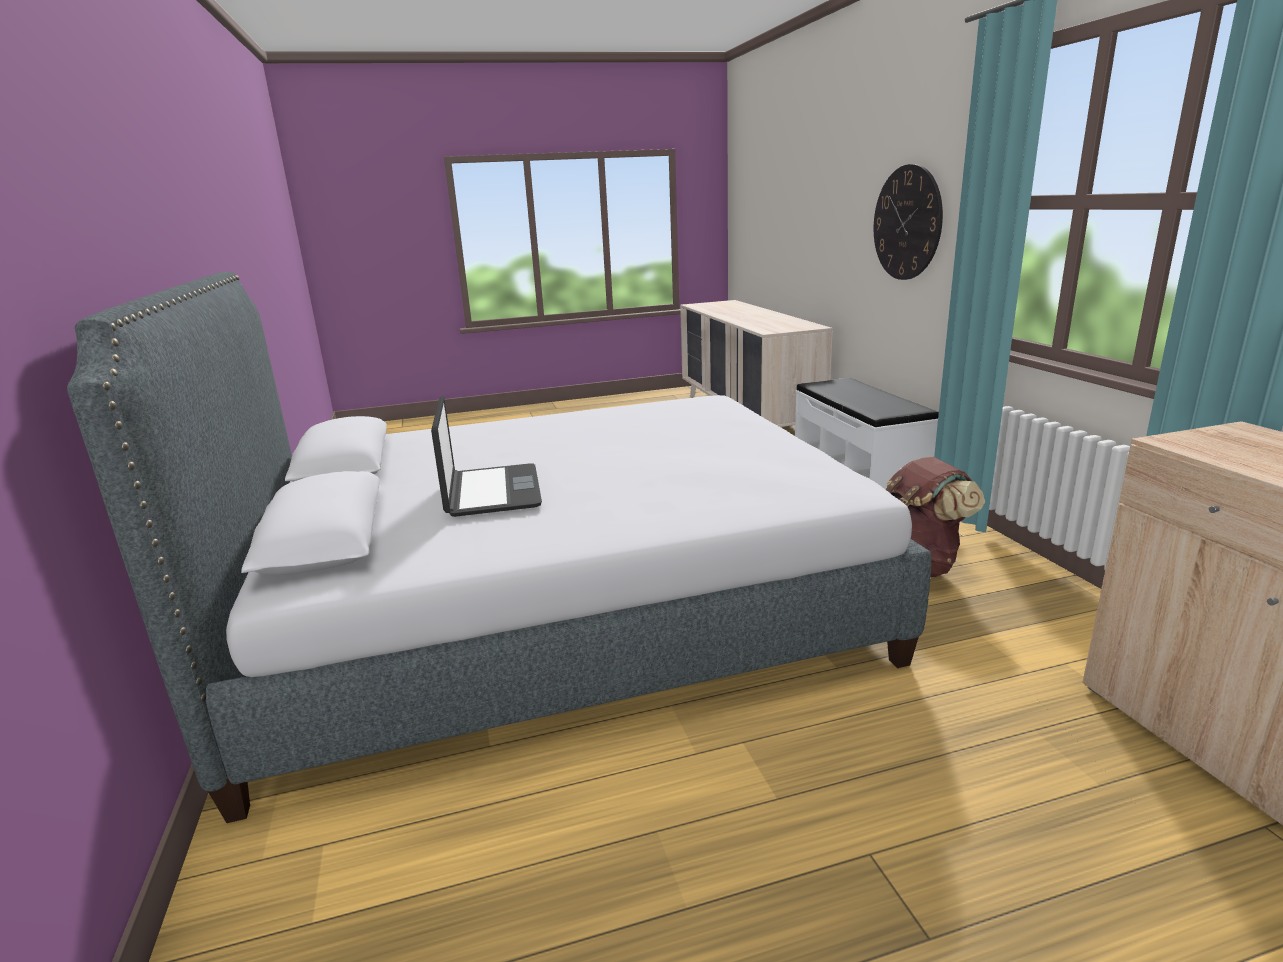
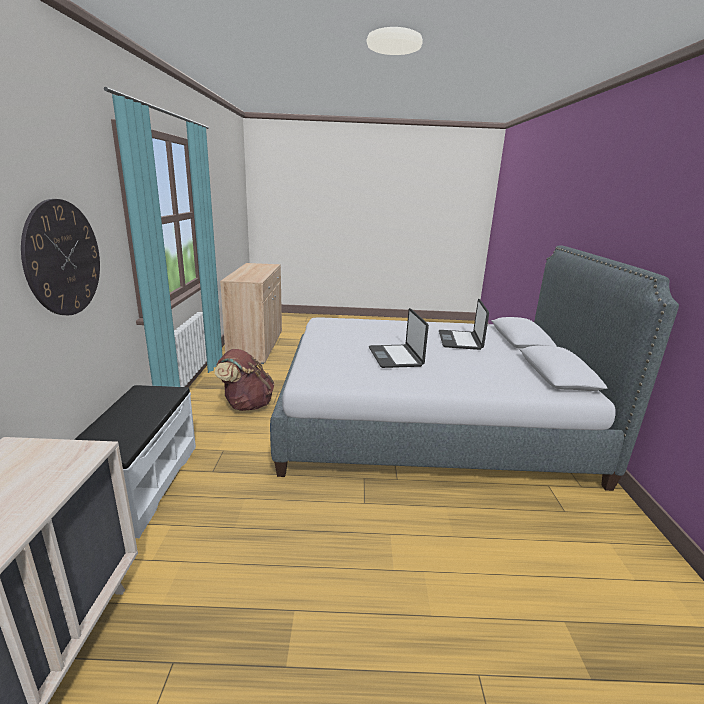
camera: 165 degrees left, 0 degrees up
none -> laptop [369,308,429,368]

